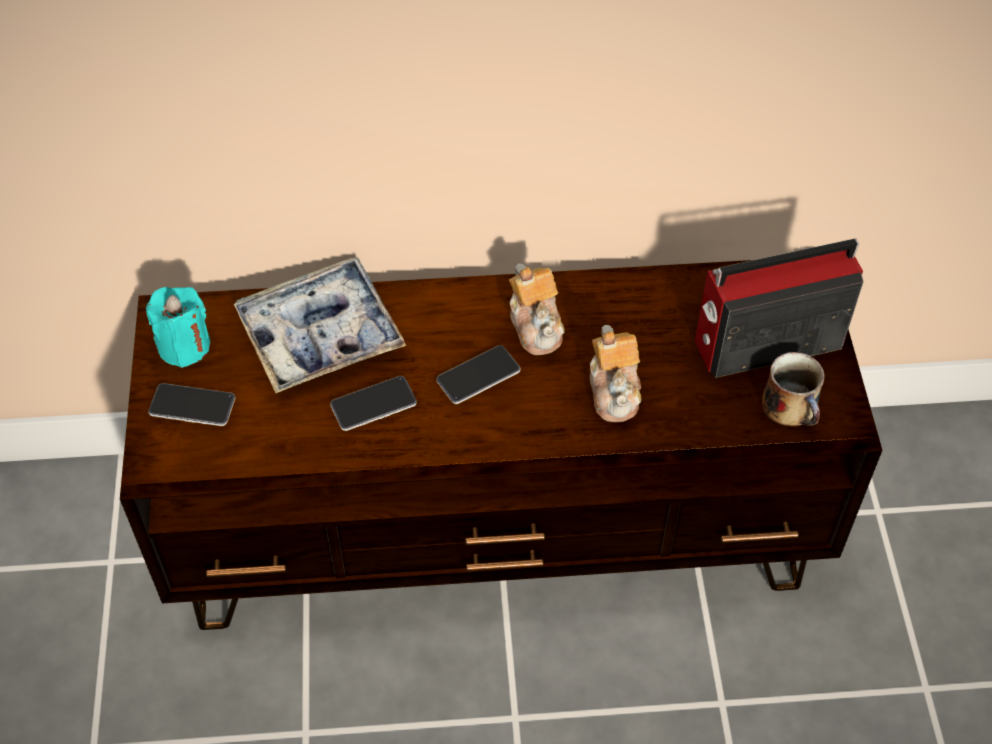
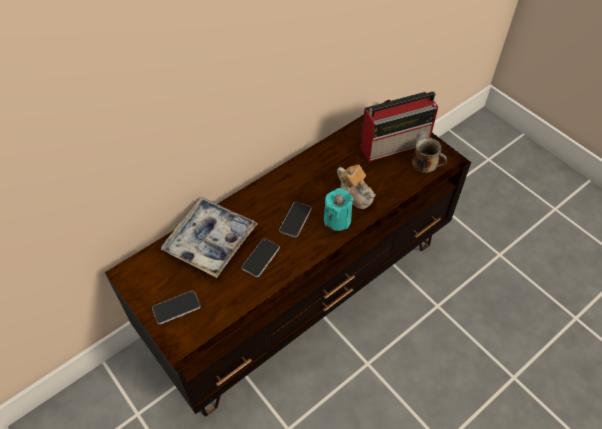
camera: 35 degrees left, 0 degrees up
turquoise candle [146,287,210,368] -> turquoise candle moved to [324,188,354,231]
teapot [509,263,565,355] -> none
radio [695,239,863,378] -> radio turned 150 degrees counterclockwise [360,91,438,162]

